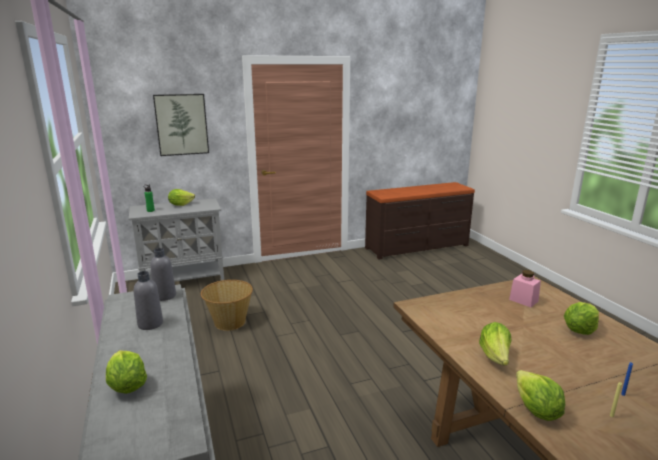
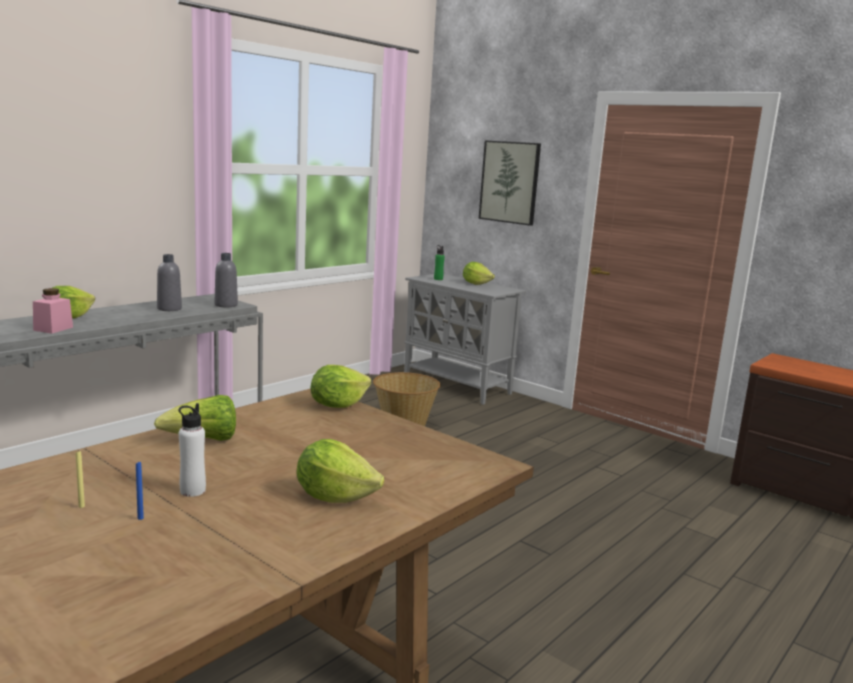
camera: 60 degrees right, 5 degrees down
pink jar [509,270,541,307] -> pink jar moved to [33,288,73,333]
lettuce [516,370,565,421] -> lettuce moved to [310,365,371,408]
none -> white bottle [179,403,206,497]

